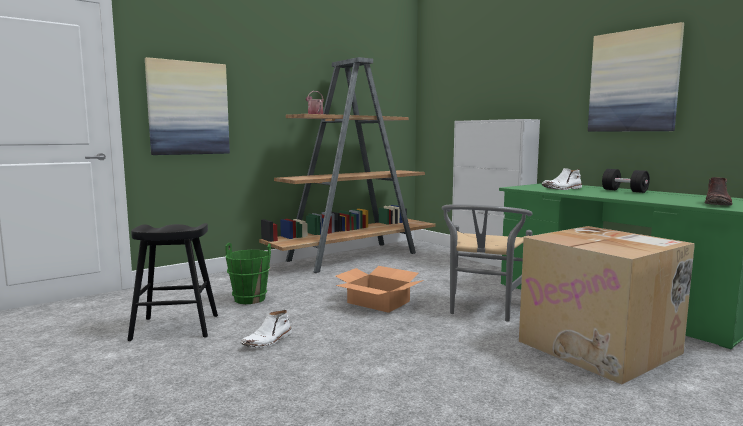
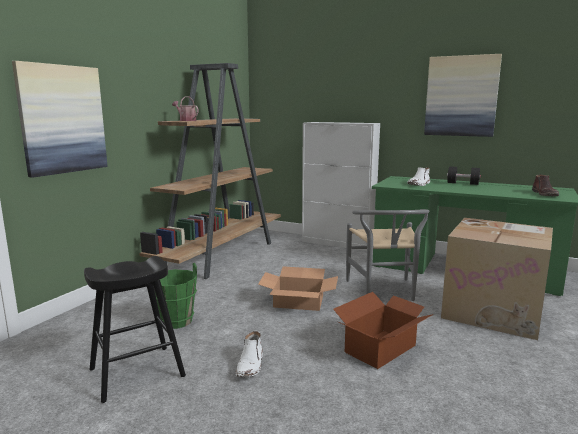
camera: 25 degrees left, 5 degrees up
none -> cardboard box [333,292,433,369]

